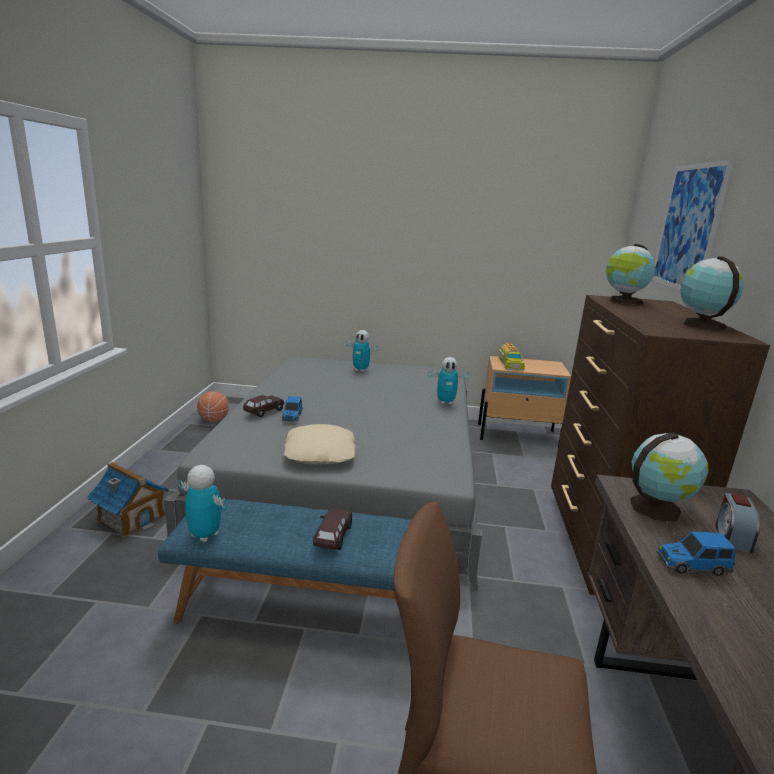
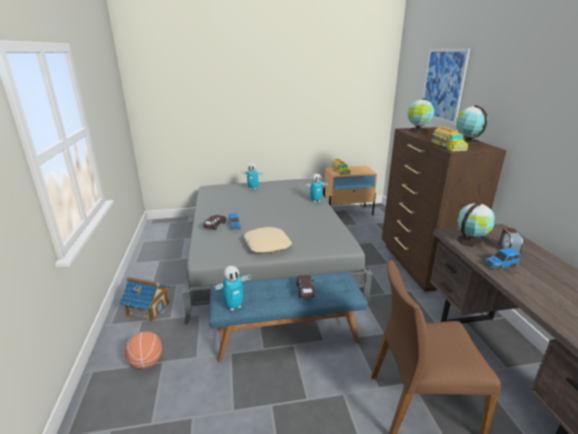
camera: 15 degrees left, 5 degrees up
toy robot [178,465,227,542] -> toy robot turned 135 degrees clockwise [212,266,251,311]
basketball [197,391,229,422] -> basketball moved to [125,331,162,369]
none -> toy truck [431,126,469,151]

